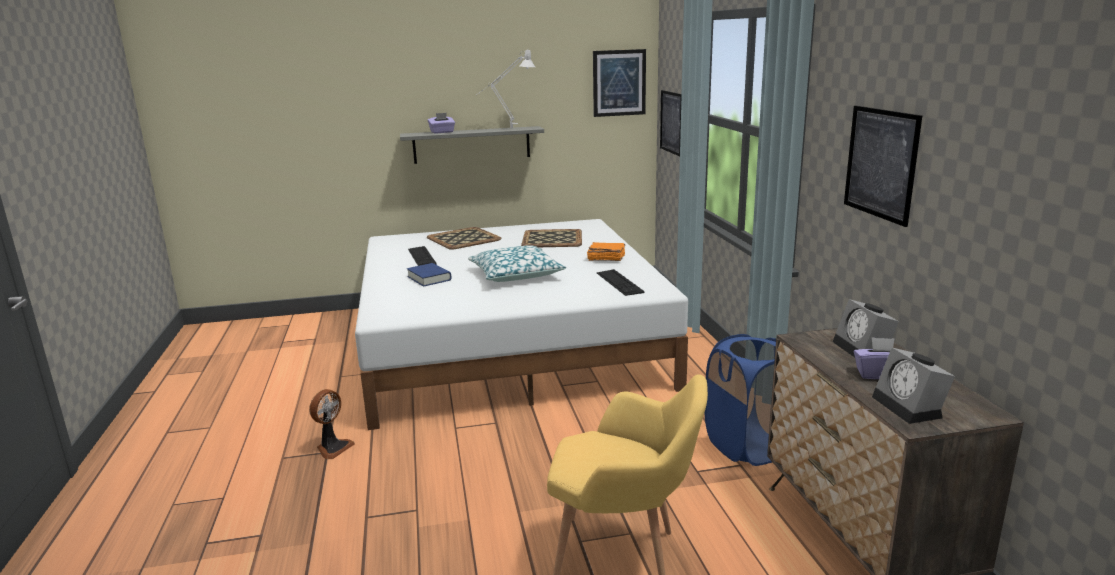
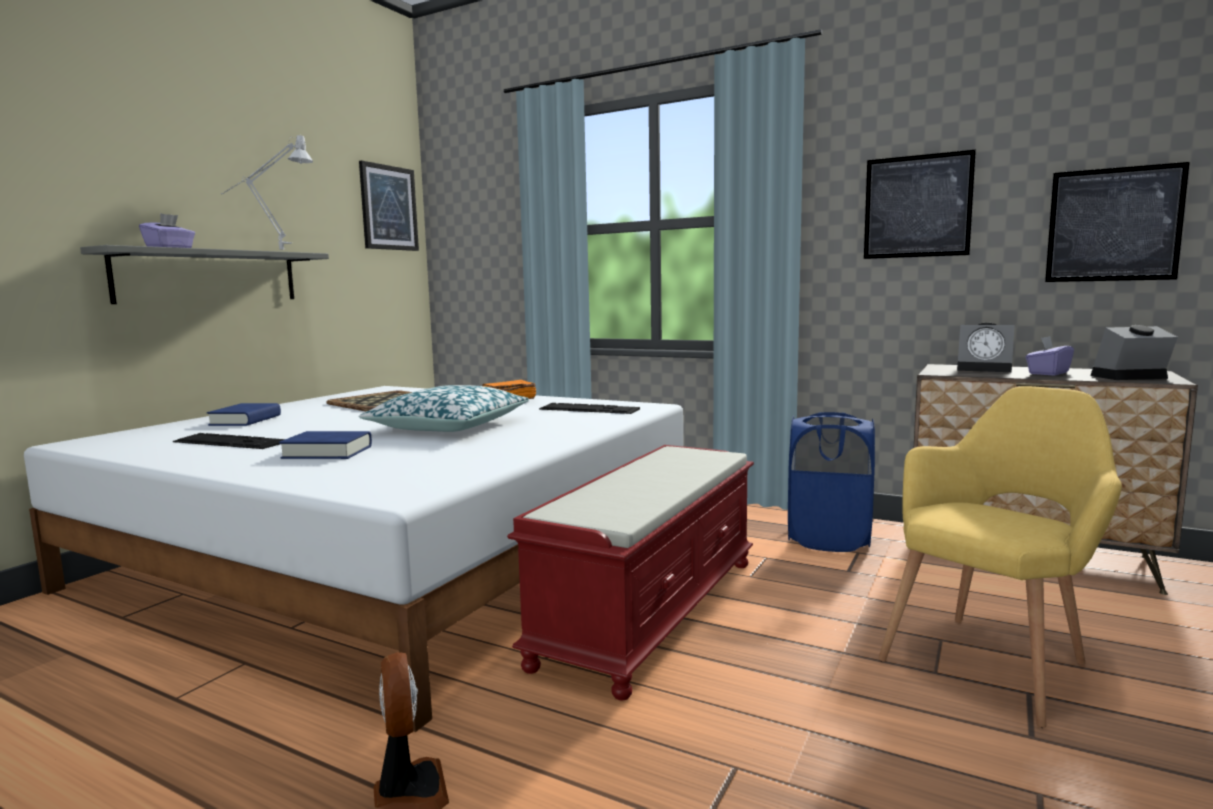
camera: 50 degrees left, 10 degrees down
tray [427,227,501,250] -> blue book [207,403,281,426]
picture [660,90,682,156] -> picture moved to [1045,162,1190,282]
alarm clock [872,348,955,424] -> alarm clock turned 150 degrees clockwise [1090,325,1178,380]
none -> red bench [507,445,754,700]

